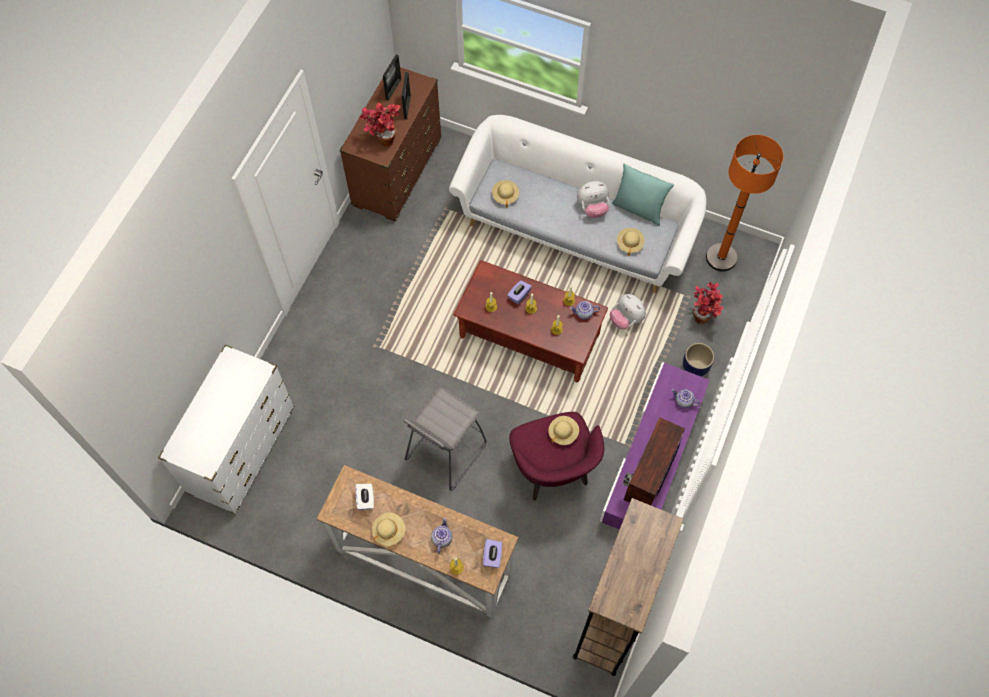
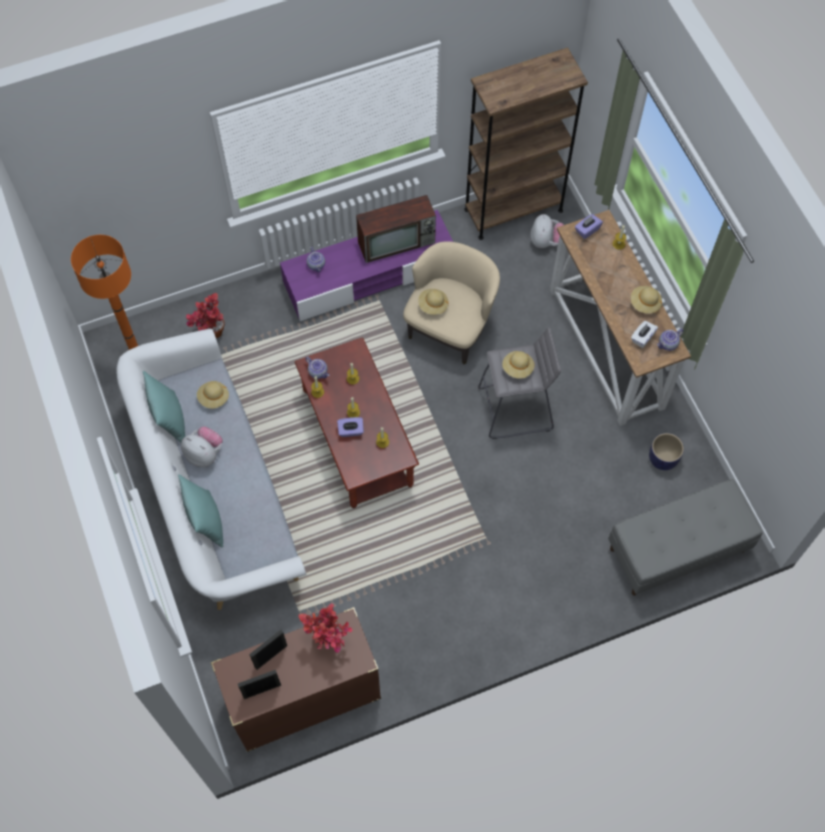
camera: 135 degrees left, 0 degrees up
white dresser [158,345,294,514] -> grey bench [608,479,763,595]
teapot [431,518,452,553] -> teapot moved to [657,329,684,351]
beige hat [492,180,519,208] -> beige hat moved to [502,351,535,379]
purple armchair [509,412,604,500] -> beige armchair [403,241,500,365]
plush toy [610,294,646,329] -> plush toy moved to [530,214,564,248]
planter [683,343,714,376] -> planter moved to [649,433,684,470]
none -> turquoise pillow [178,474,223,548]

